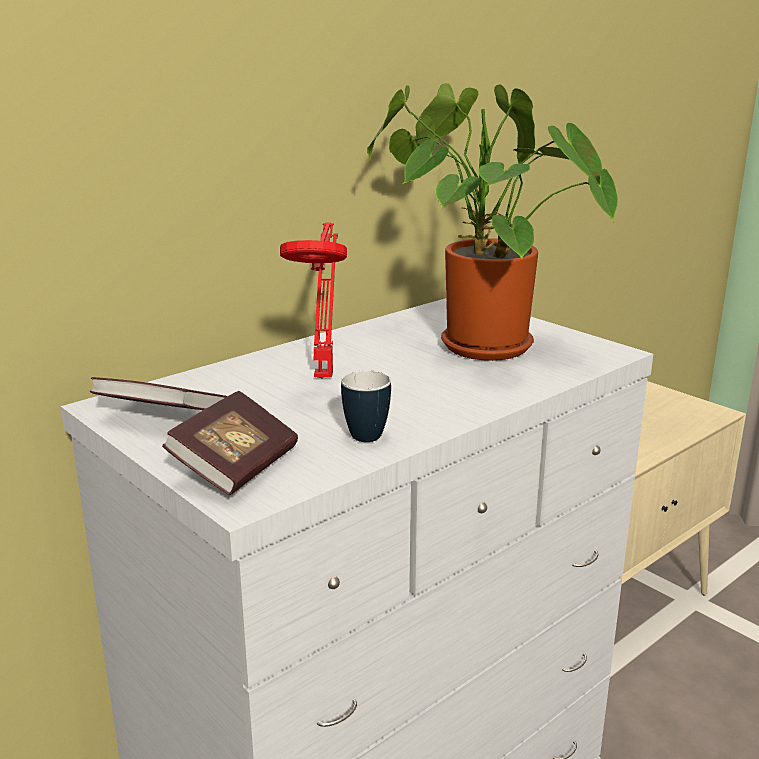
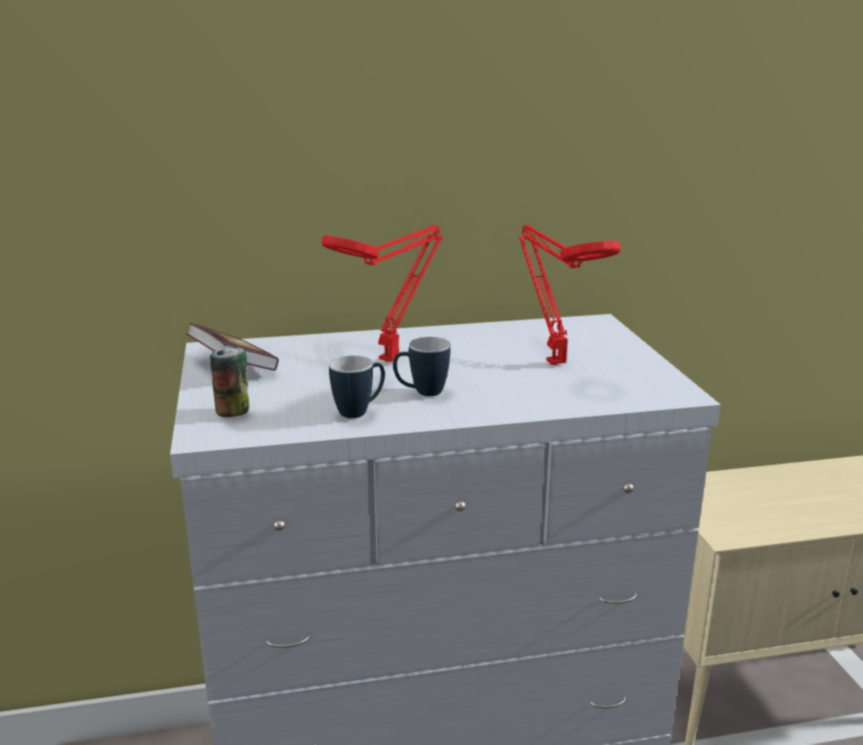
camera: 30 degrees right, 0 degrees up
book [162,391,298,495] -> can [210,348,249,417]
potted plant [367,83,618,361] -> red table lamp [519,225,621,365]
none -> mug [393,337,450,396]

